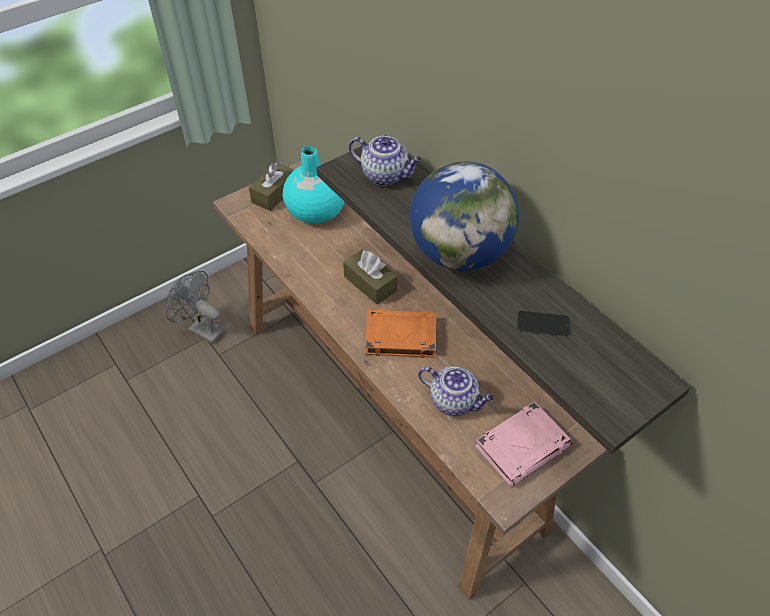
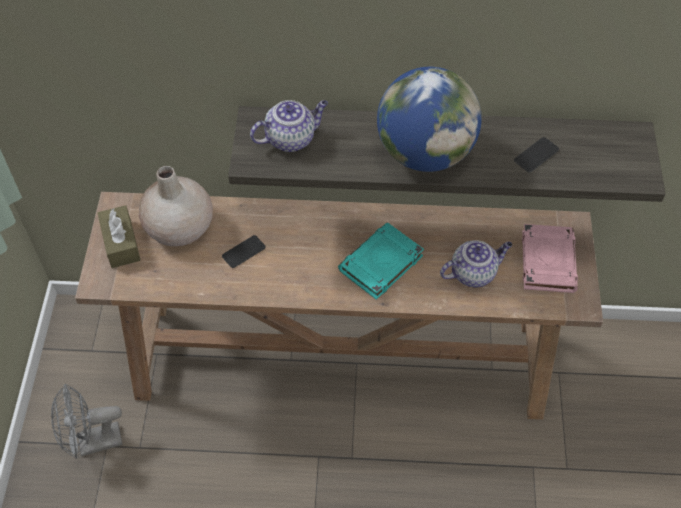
camera: 50 degrees left, 5 degrees up
turquoise vase [283,146,345,224] -> beige vase [139,166,213,246]
brown tissue box [343,249,397,305] -> none
orange book [365,309,436,358] -> turquoise book [338,222,424,300]
none -> phone [222,235,266,268]

